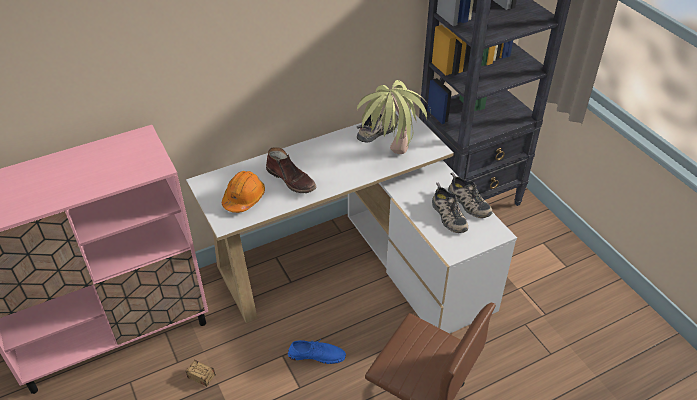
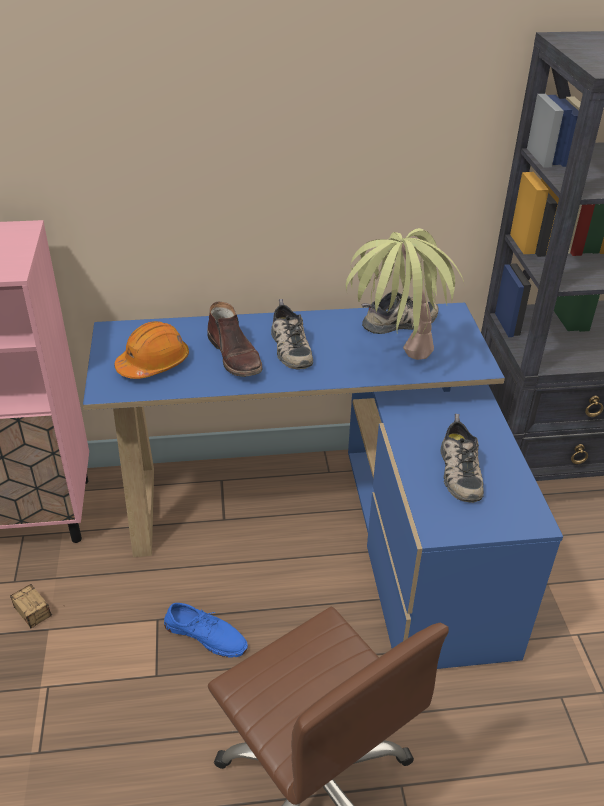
camera: 20 degrees right, 5 degrees down
white desk [186,108,517,334] -> blue desk [83,303,563,669]
shoe [448,172,492,218] -> shoe moved to [271,299,313,369]

